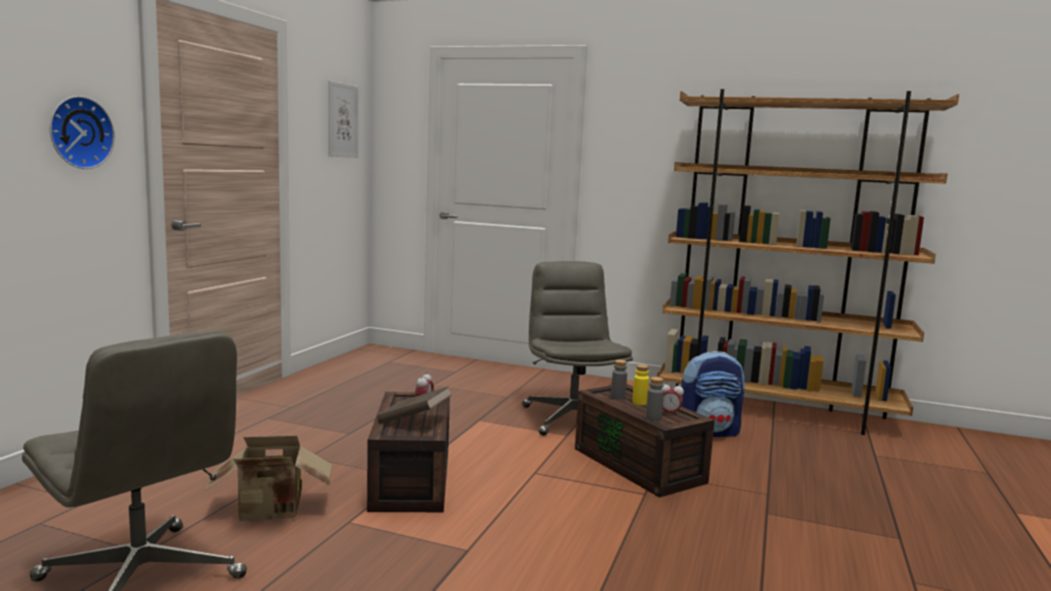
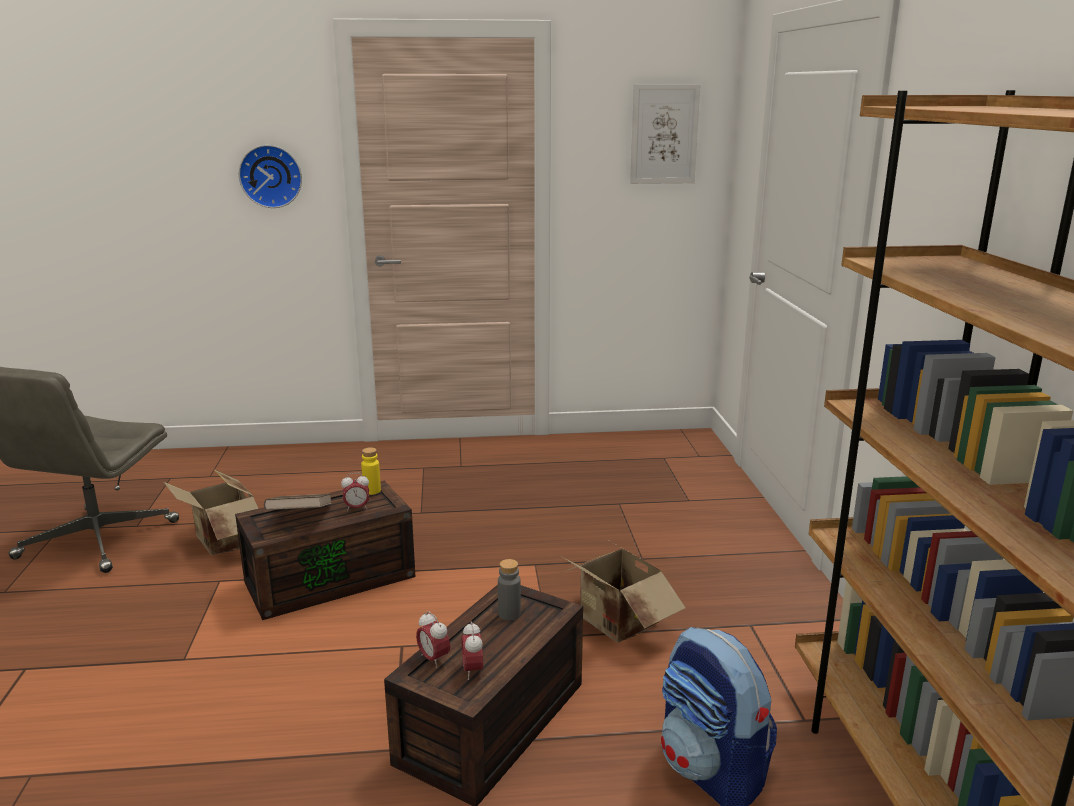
camera: 65 degrees right, 10 degrees up
grey office chair [522,261,633,436] -> cardboard box [561,538,686,643]
yellow bottle [632,364,649,405] -> yellow bottle moved to [361,447,381,495]
grey bottle [646,377,664,420] -> alarm clock [416,611,450,668]

